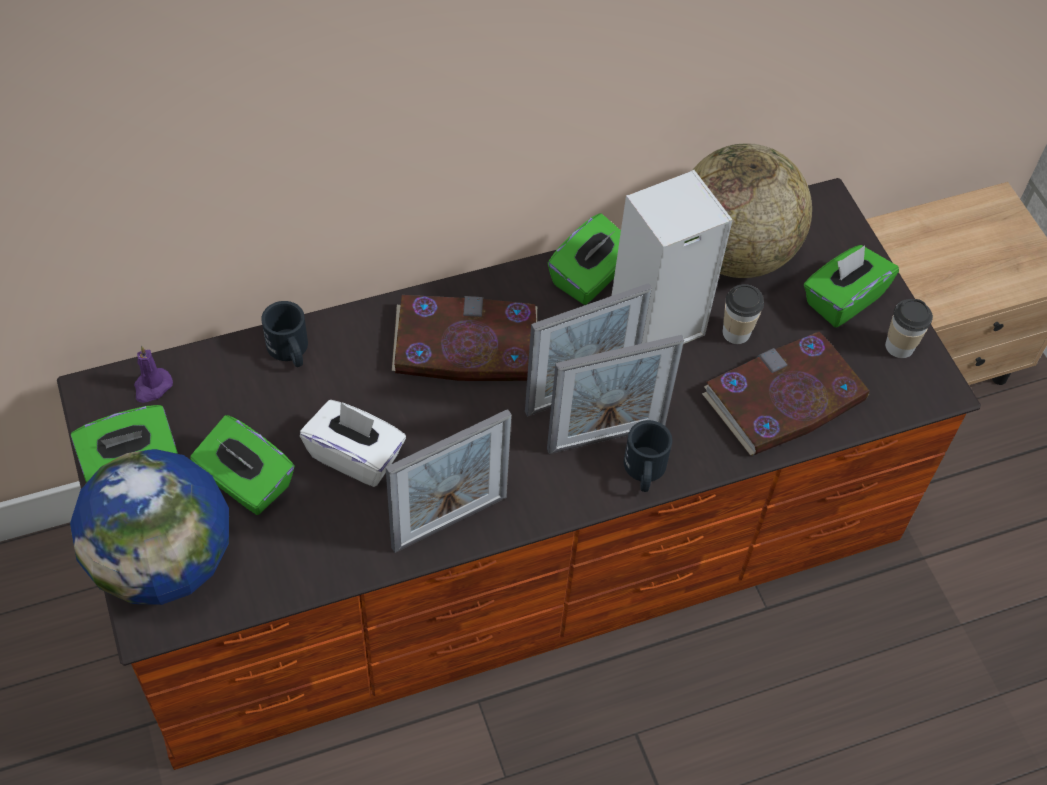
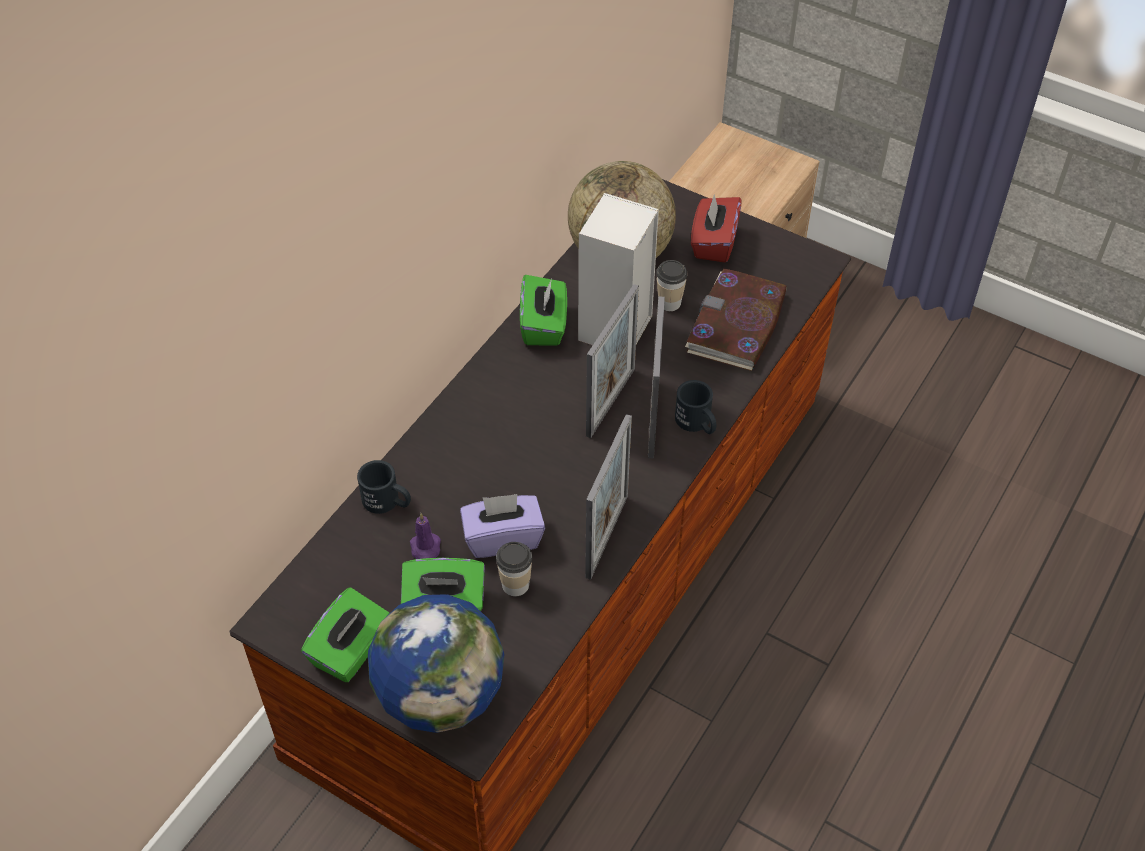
camera: 35 degrees left, 5 degrees down
purple candle [134,346,173,403] -> purple candle moved to [410,513,441,559]
white tissue box [300,400,406,487] -> purple tissue box [460,494,545,558]
book [392,295,537,381] -> none
picture frame [547,335,684,454] -> picture frame turned 150 degrees clockwise [648,296,665,459]
green tissue box [804,245,899,328] -> red tissue box [691,195,741,262]
cup [885,299,933,358] -> cup moved to [496,542,532,596]

